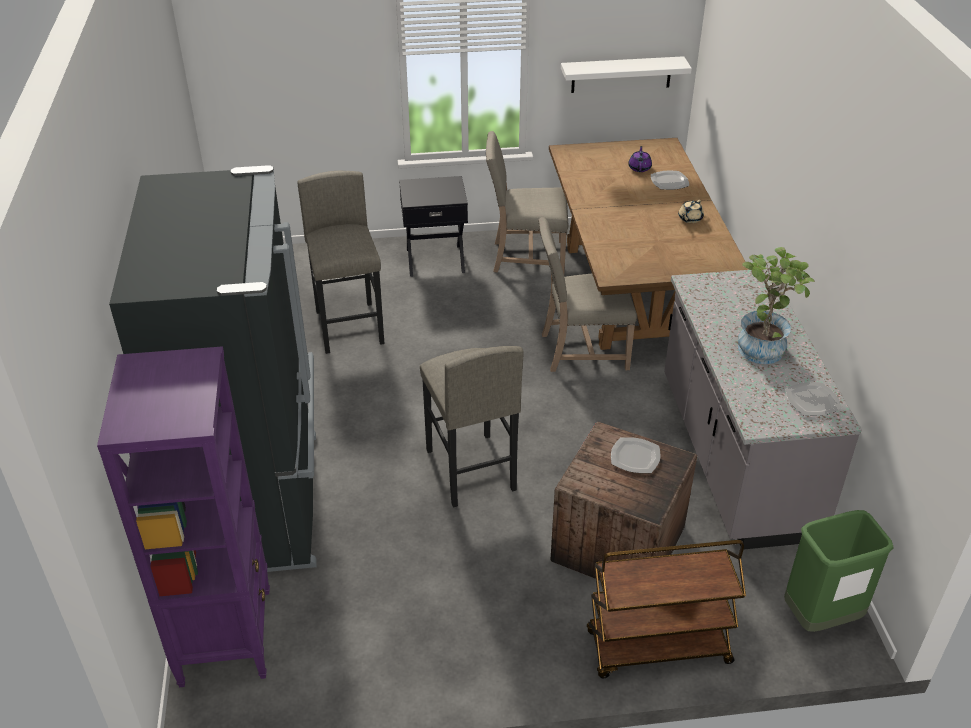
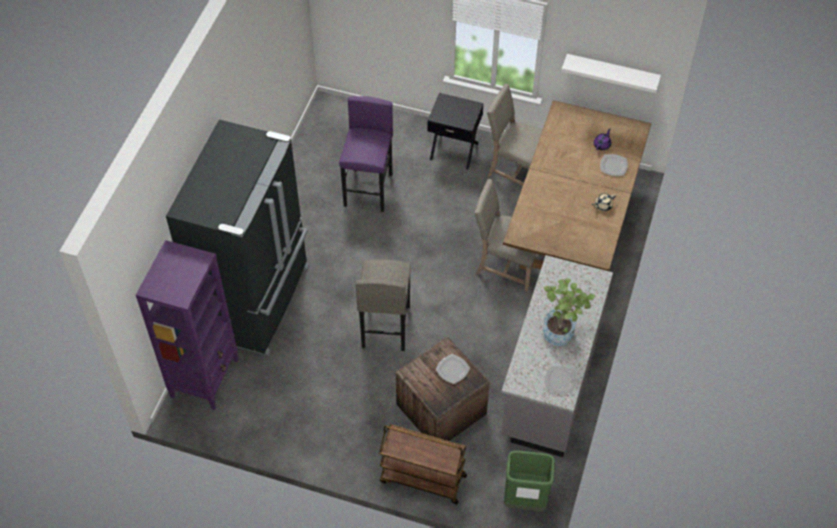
camera: 25 degrees right, 15 degrees up
grey stool [297,171,385,354] -> purple stool [339,96,393,212]

